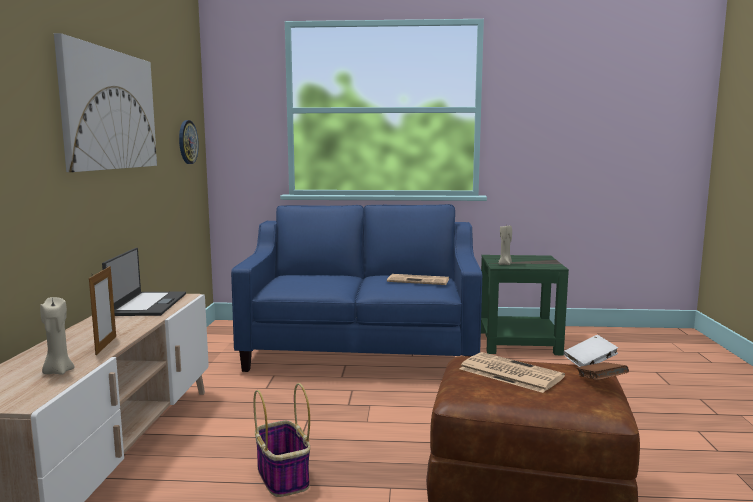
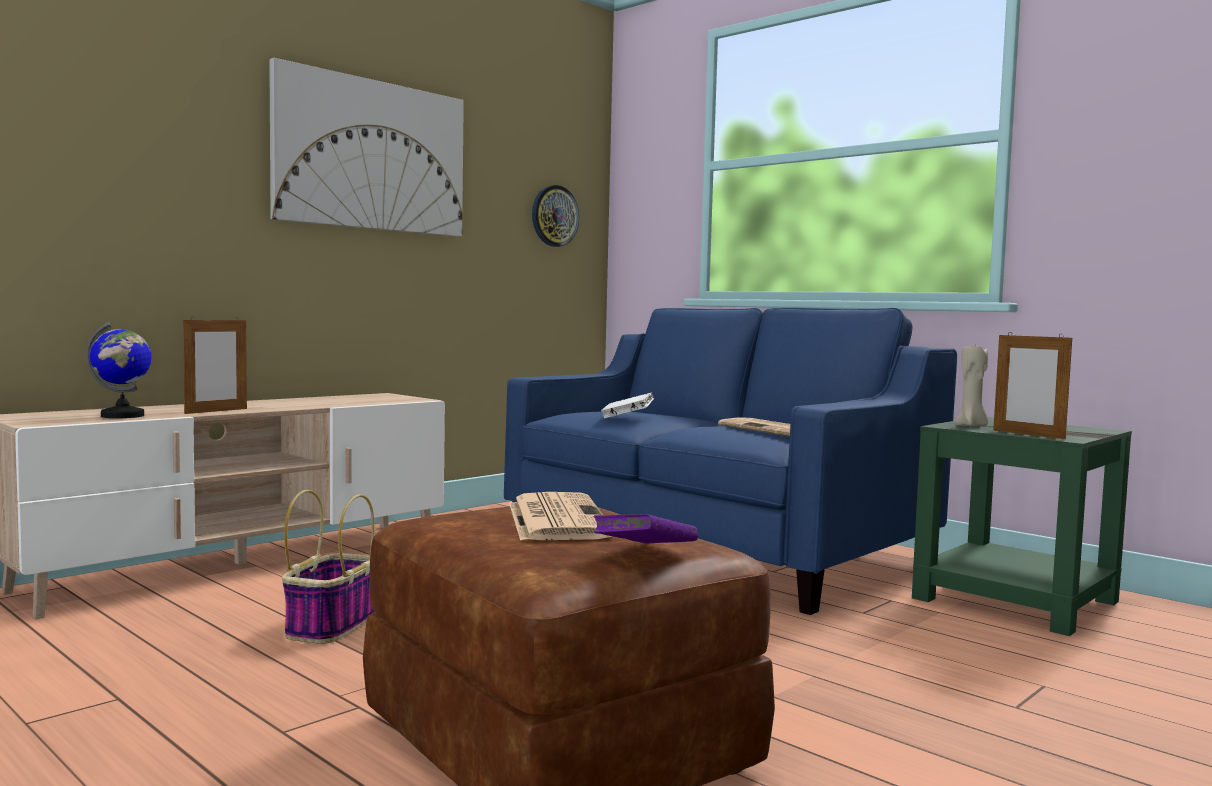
camera: 40 degrees right, 5 degrees down
beige candle [40,297,75,375] -> globe [86,322,152,418]
laptop [102,248,186,316] -> none
white book [564,335,618,367] -> white book moved to [601,393,654,418]
brown book [576,362,629,380] -> purple book [594,514,698,543]
none -> picture frame [993,332,1072,439]

